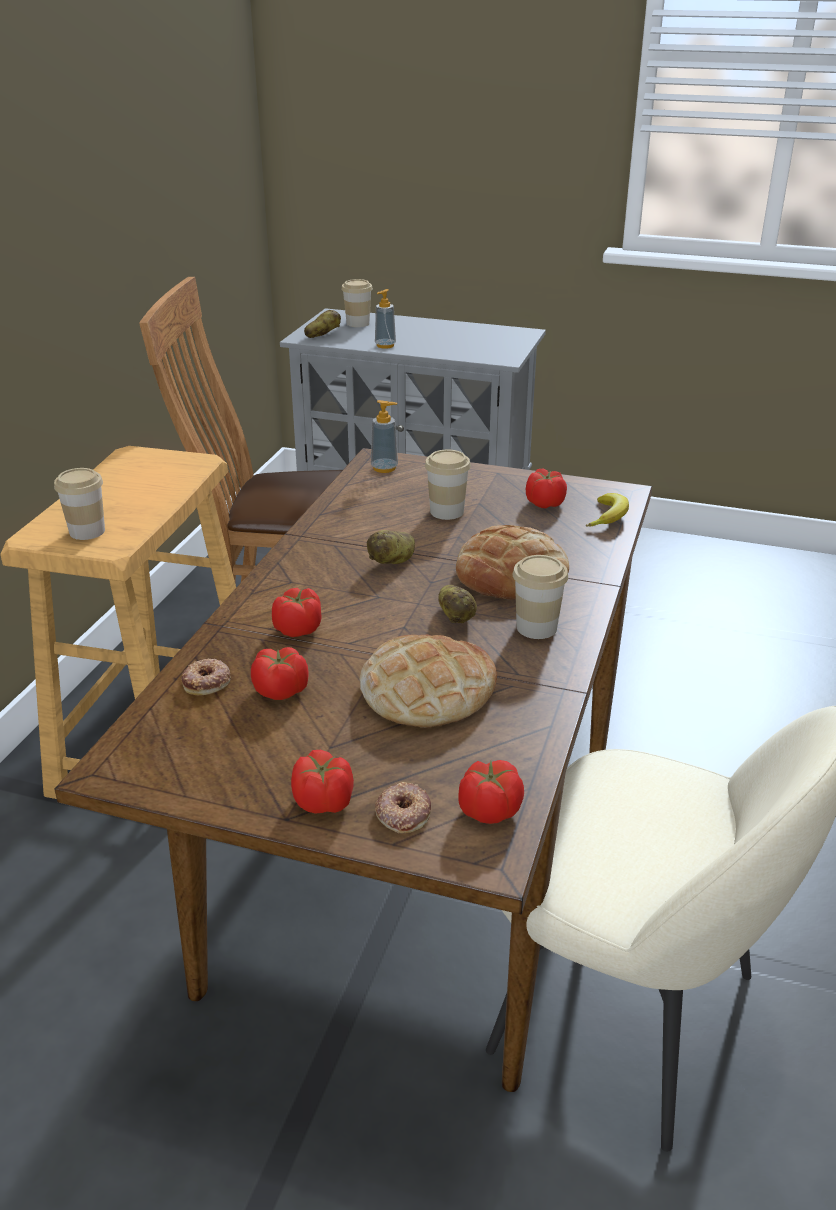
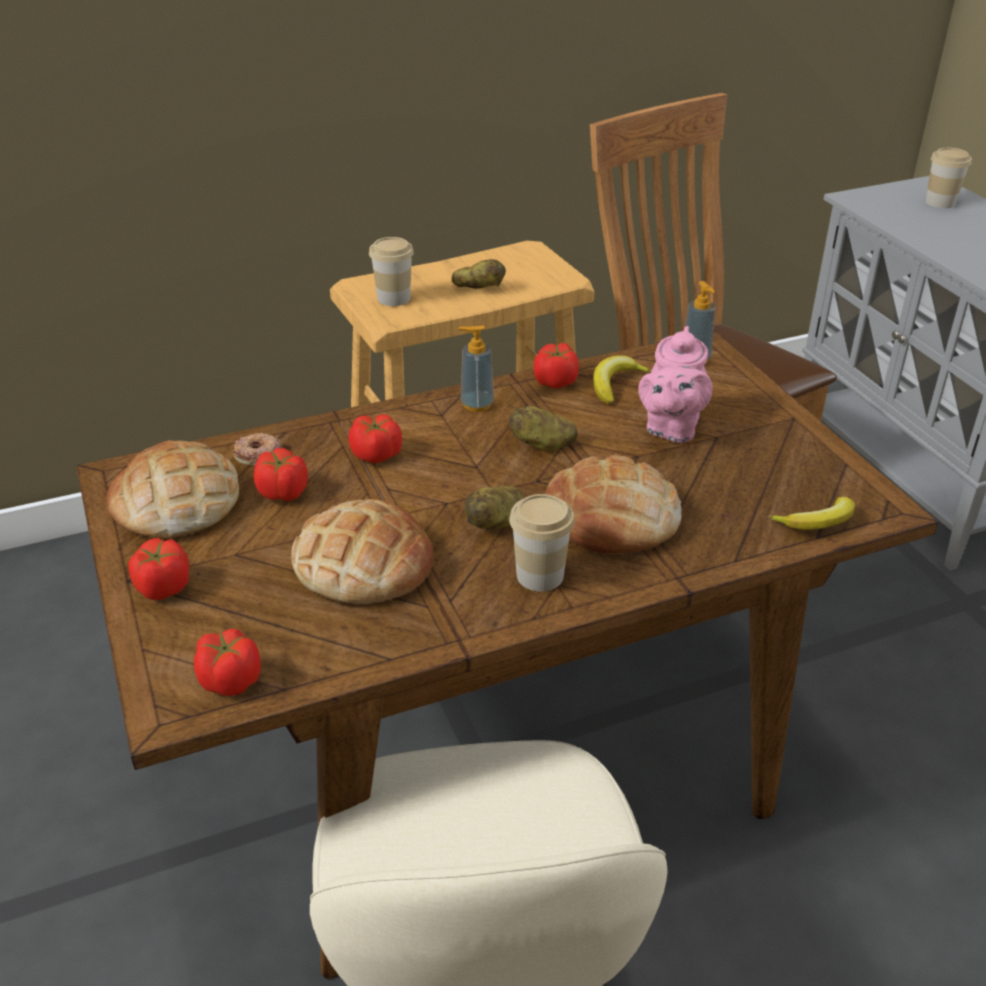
camera: 50 degrees right, 5 degrees up
potato [304,310,341,338] -> potato moved to [452,259,506,289]
soap dispenser [375,289,396,349] -> soap dispenser moved to [458,326,494,412]
donut [375,782,431,833] -> none
cup [425,450,471,520] -> pink teapot [638,326,712,443]
tomato [526,468,567,508] -> tomato moved to [534,343,579,389]
none -> bread [106,440,239,538]
none -> banana [593,355,652,405]

